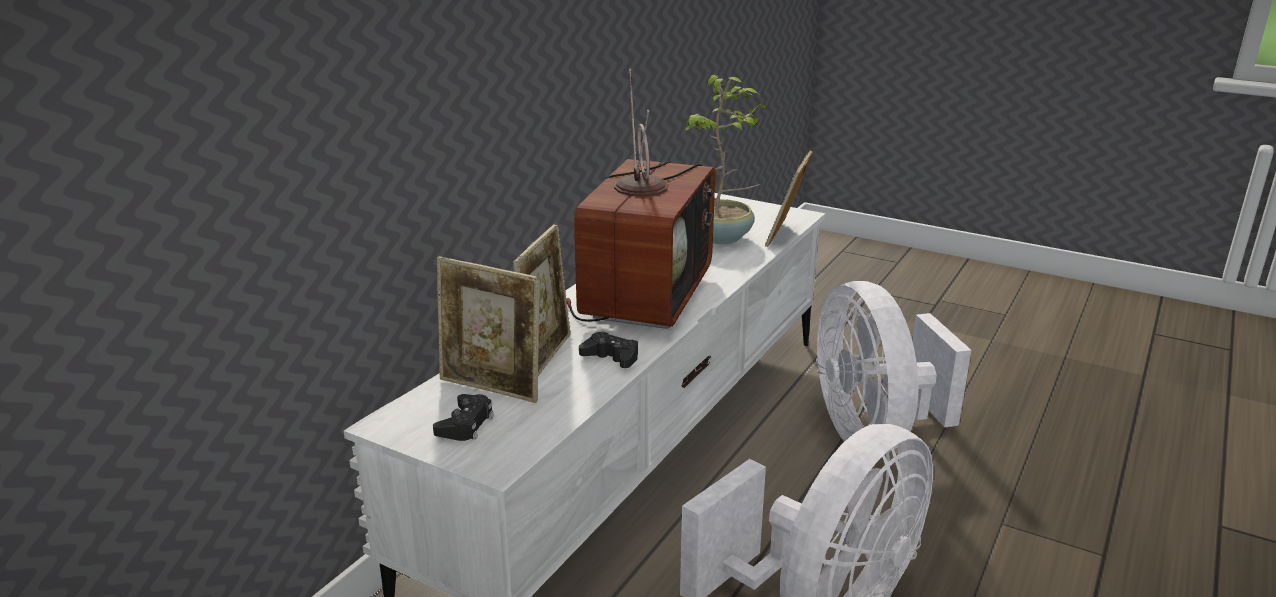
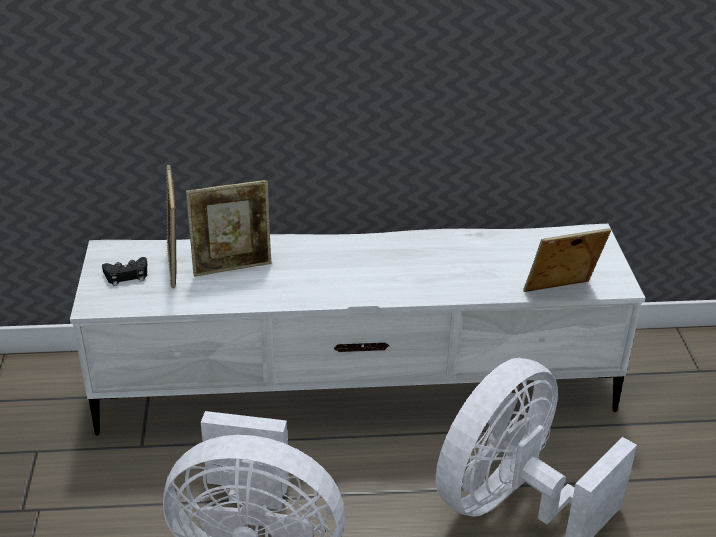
camera: 55 degrees right, 10 degrees up
television [567,68,715,329] -> none
black game controller [579,332,638,368] -> none
potted plant [684,75,767,244] -> none

